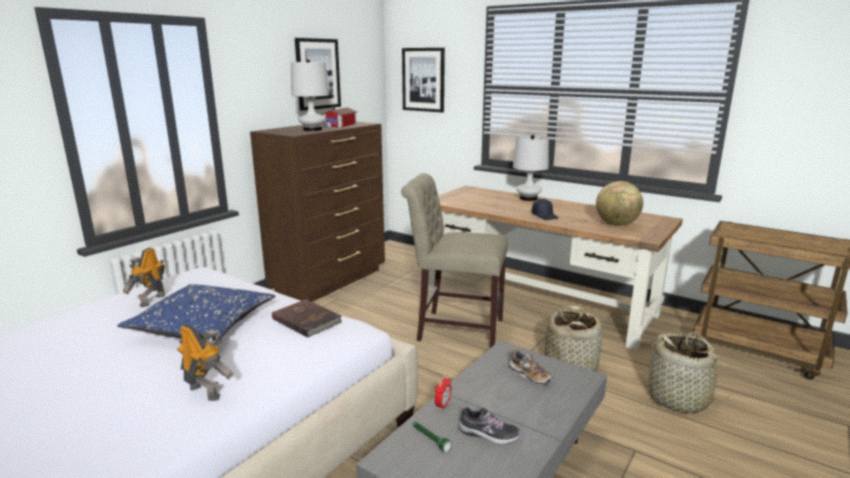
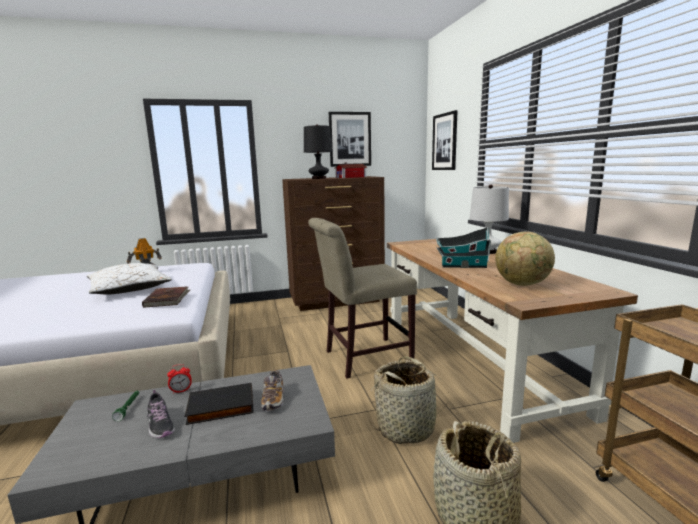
camera: 40 degrees right, 5 degrees down
blue pillow [117,284,276,339] -> white pillow [87,263,172,295]
toy robot [177,324,234,401] -> none
white table lamp [291,59,329,131] -> black table lamp [304,124,332,179]
beige chair [401,173,508,348] -> beige chair turned 75 degrees counterclockwise [308,218,417,378]
black cap [532,199,559,220] -> toy house [436,227,491,268]
none -> black book [185,383,254,425]

